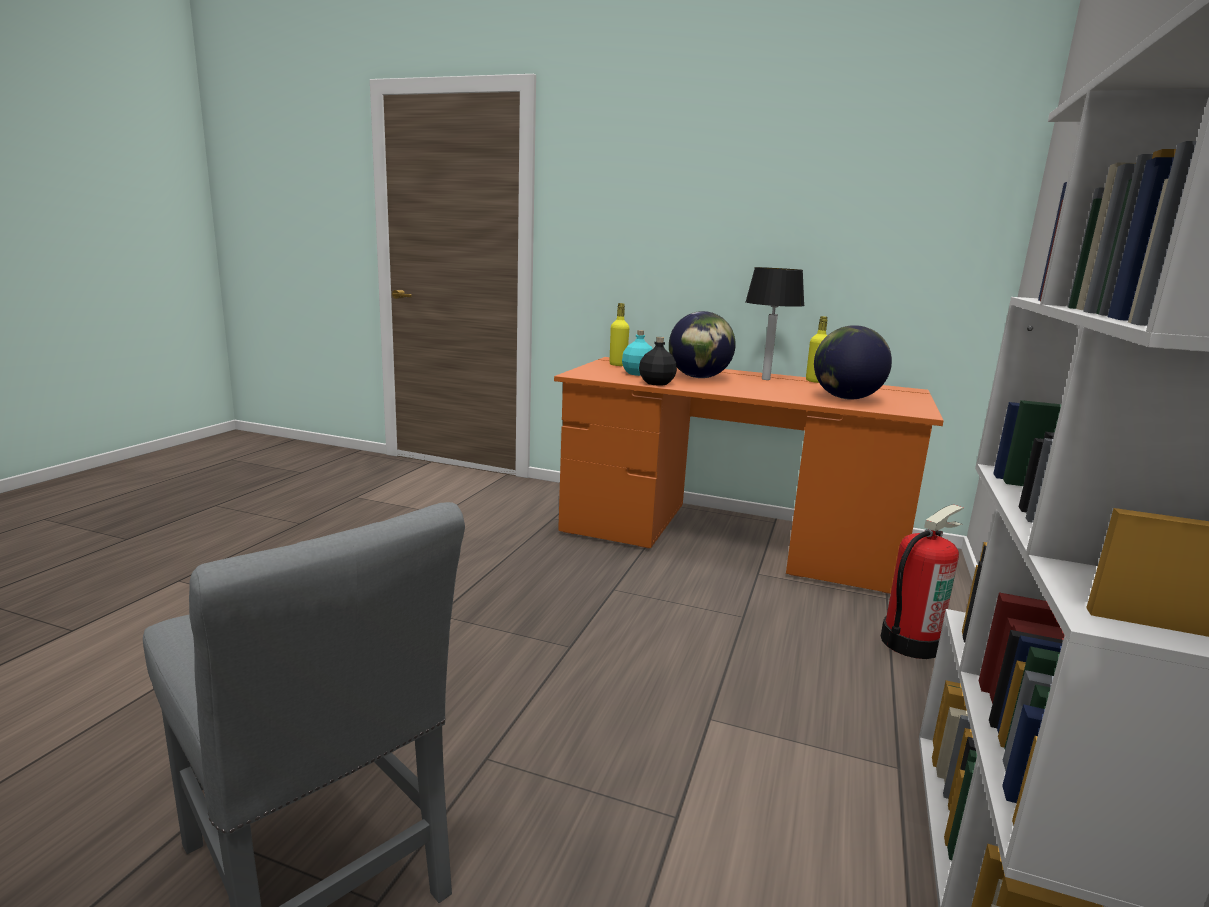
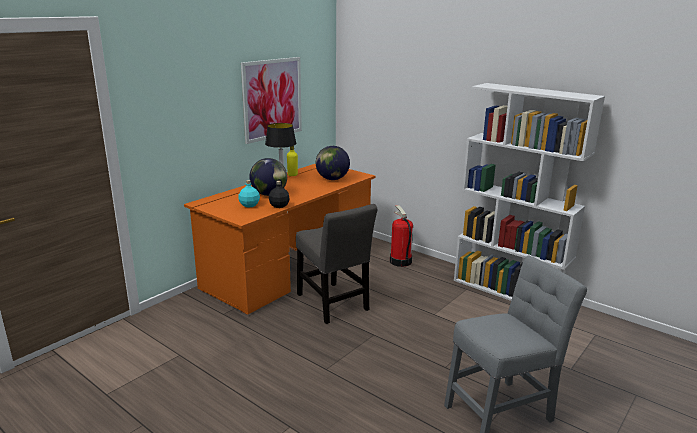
camera: 70 degrees left, 5 degrees up
yellow bottle [610,303,629,366] -> none
none -> picture [241,57,302,144]
none -> grey chair [296,204,378,324]

